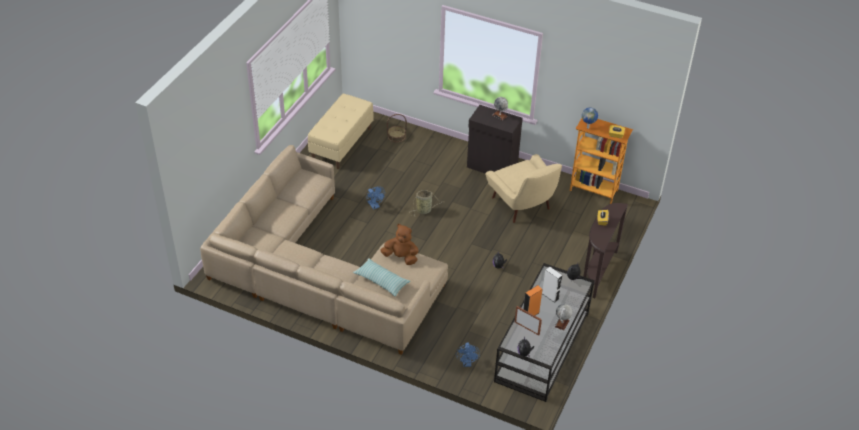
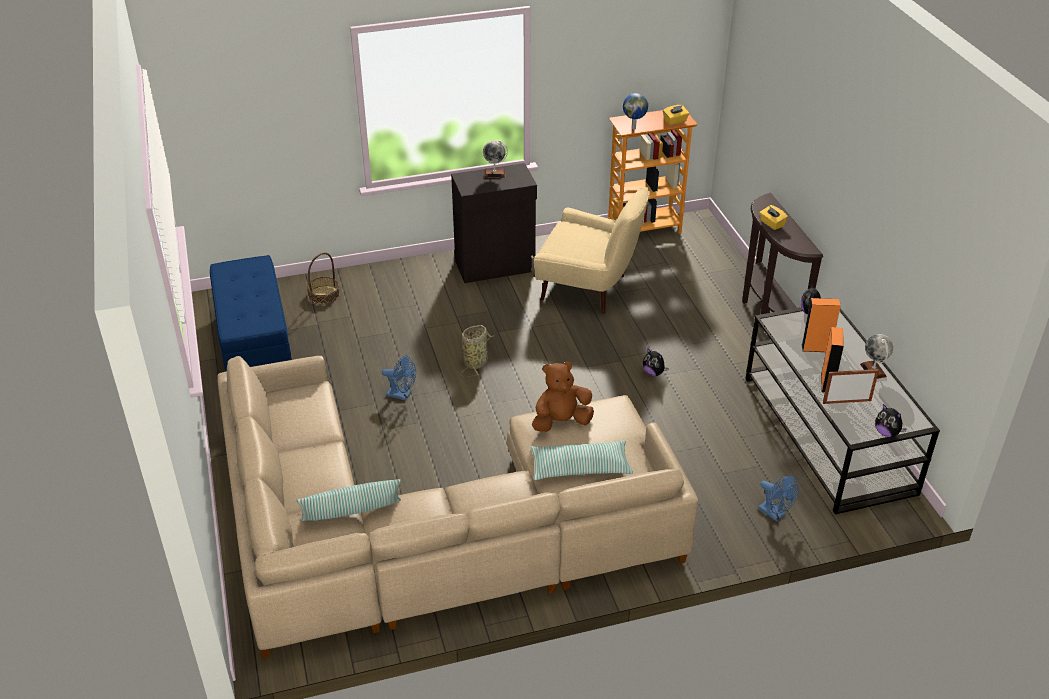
camera: 40 degrees left, 5 degrees down
beige bench [308,93,374,169] -> blue bench [210,255,292,372]
white speaker [542,267,562,303] -> orange speaker [801,298,841,352]
none -> pillow [297,479,401,521]

